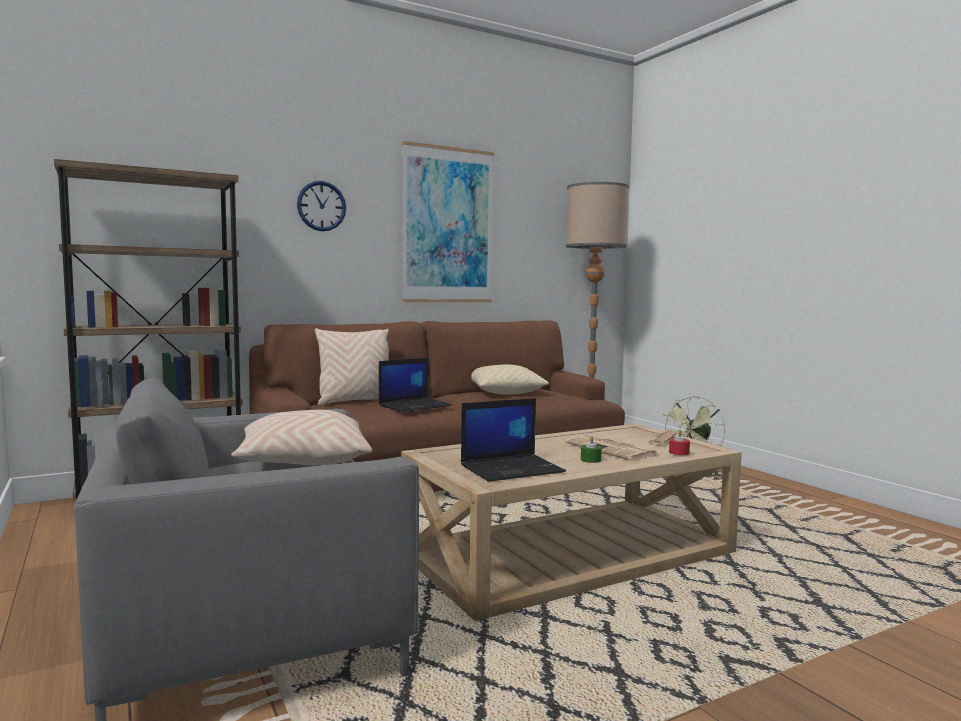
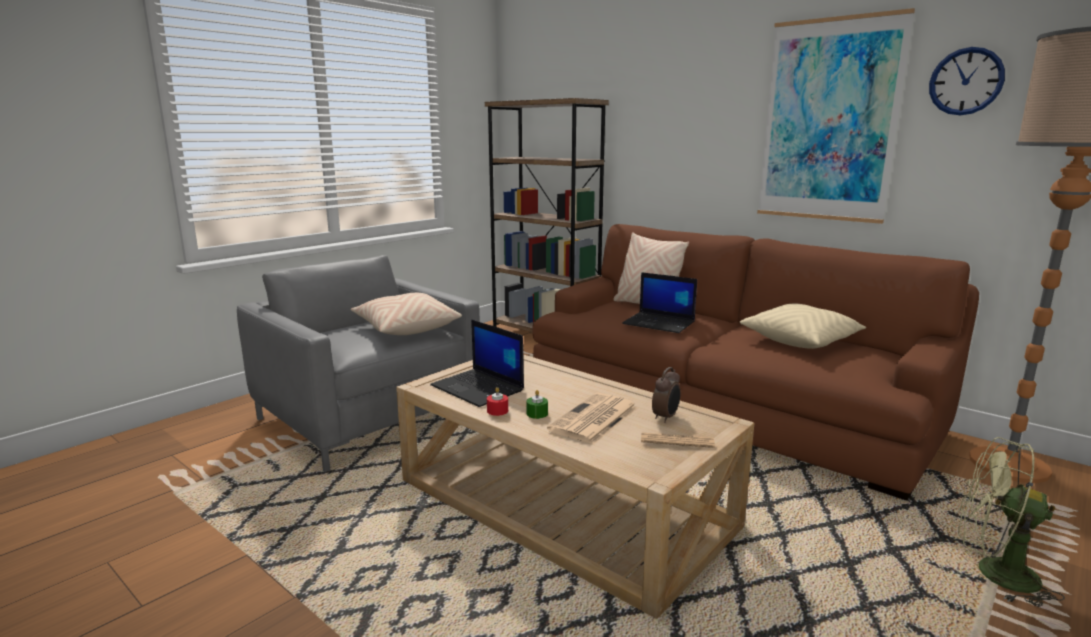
camera: 70 degrees right, 10 degrees up
wall clock [297,181,346,231] -> wall clock moved to [929,47,1005,115]
red candle [669,430,690,455] -> red candle moved to [487,387,508,416]
none -> alarm clock [652,367,681,423]

